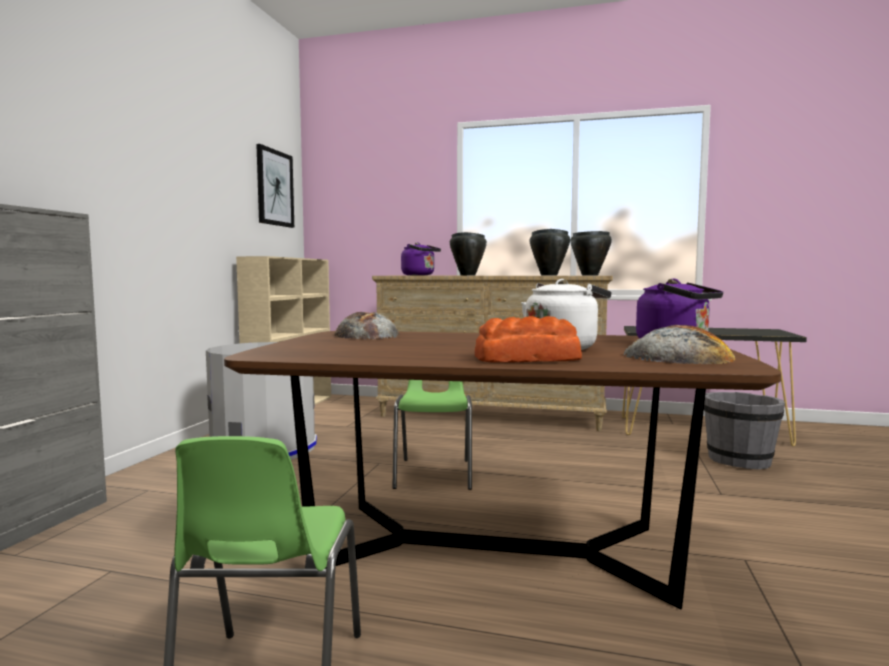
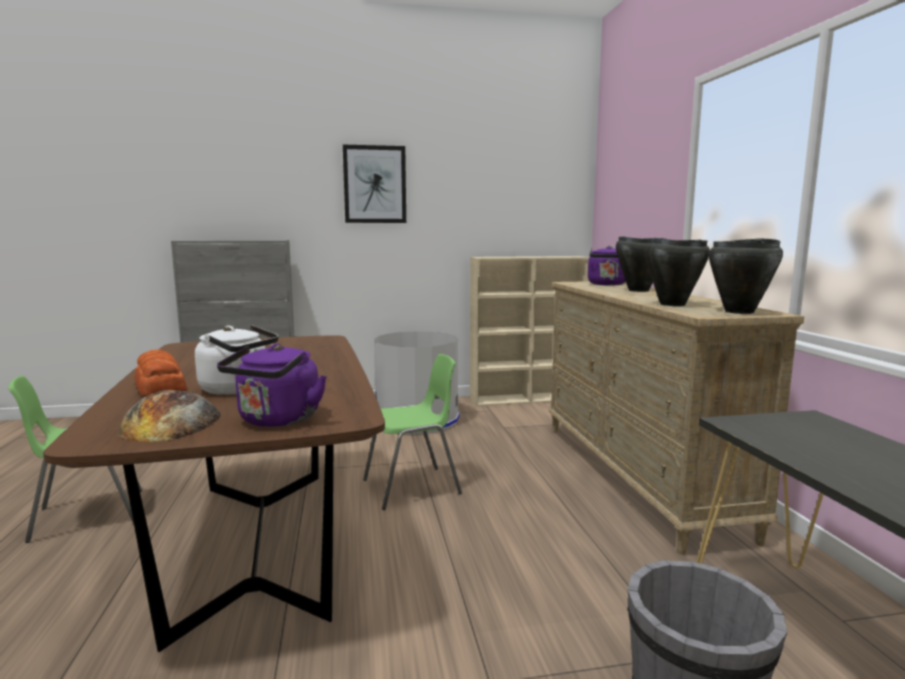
camera: 65 degrees right, 5 degrees up
picture [256,144,294,228] -> picture moved to [343,145,406,223]
bread [334,312,400,339] -> none

